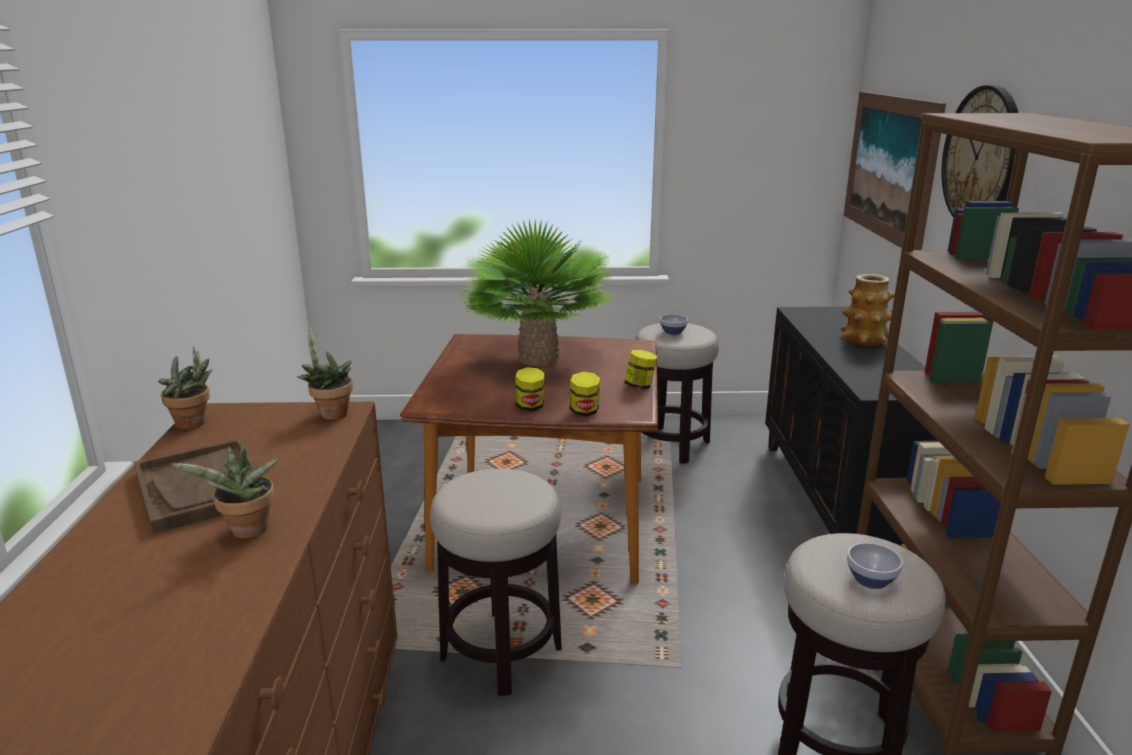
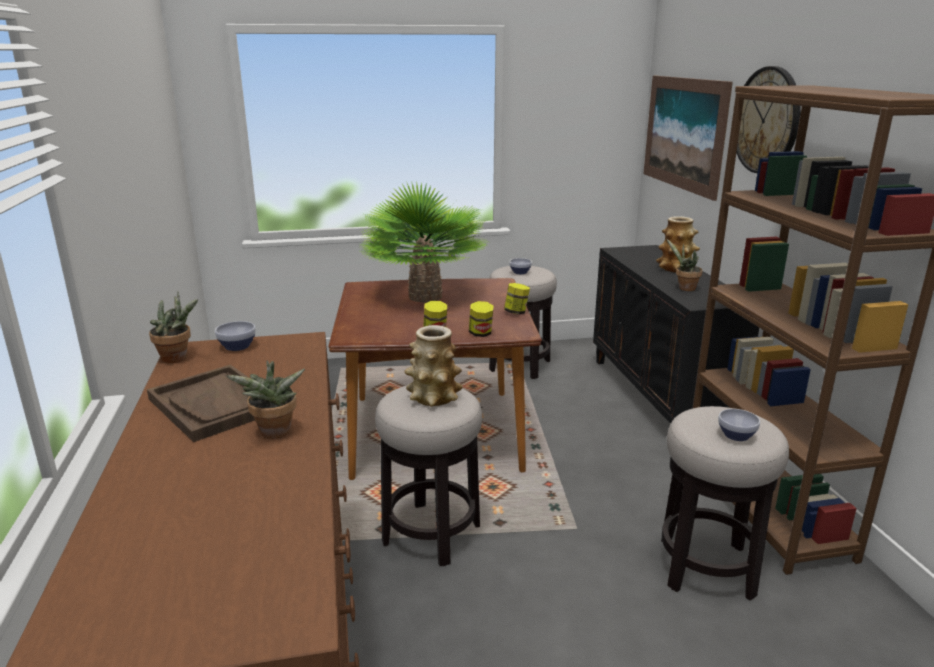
camera: 10 degrees left, 0 degrees up
potted plant [297,328,353,420] -> potted plant moved to [667,239,703,291]
none -> bowl [215,321,256,351]
none -> vase [405,325,462,407]

